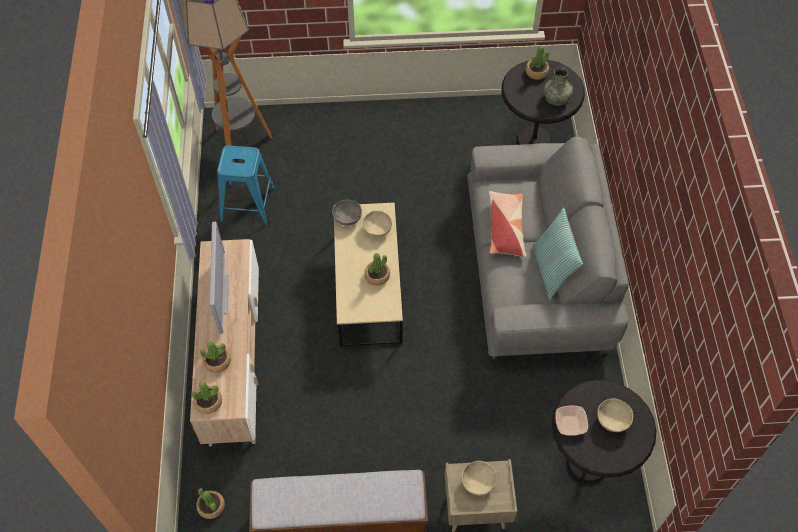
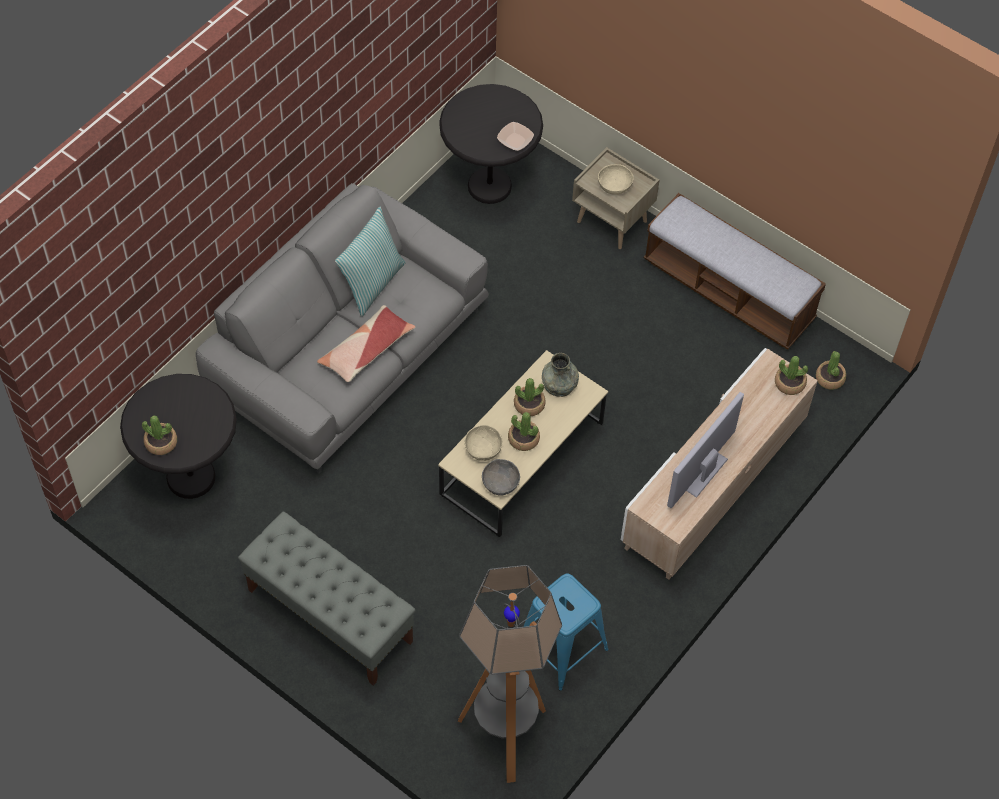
camera: 140 degrees left, 0 degrees up
potted plant [200,341,231,373] -> potted plant moved to [508,412,540,451]
grey vase [544,67,573,106] -> grey vase moved to [542,353,579,397]
beige bowl [597,399,633,432] -> none
none -> grey bench [238,511,416,686]

